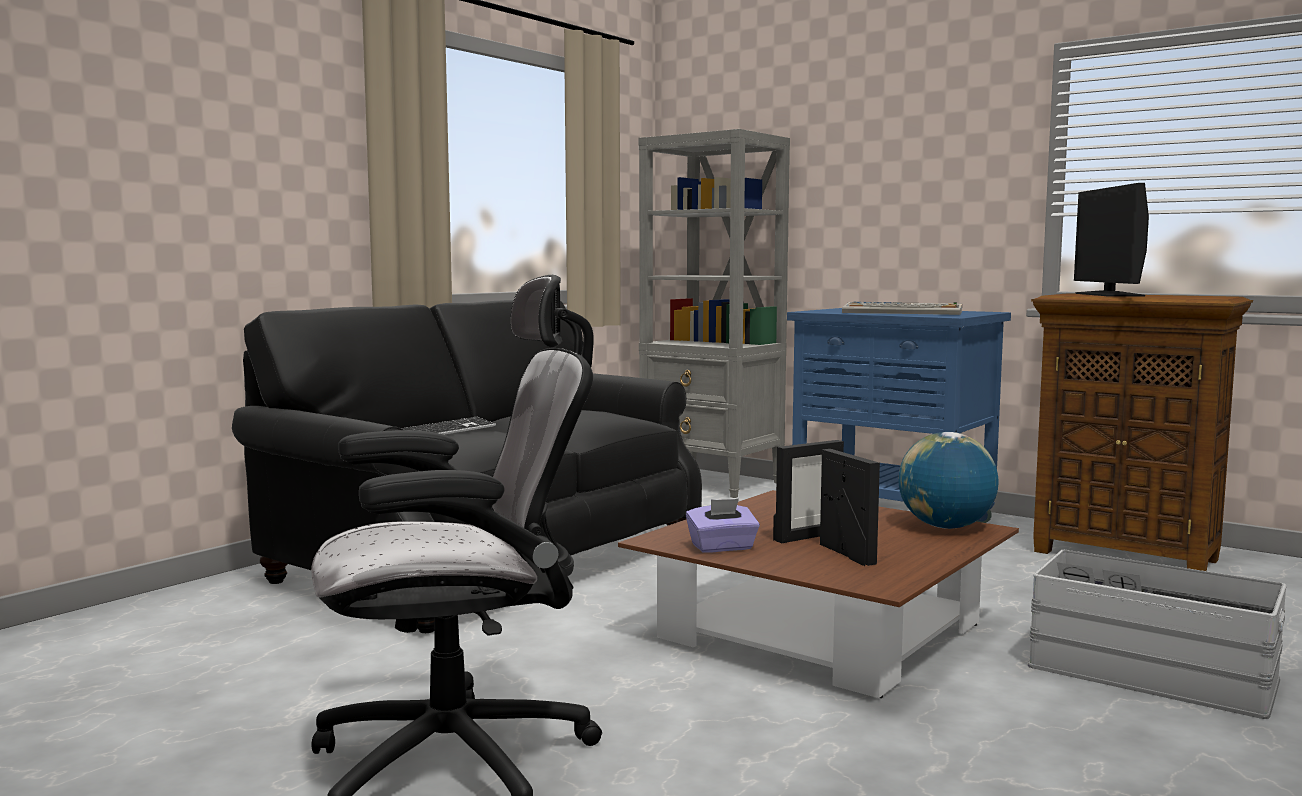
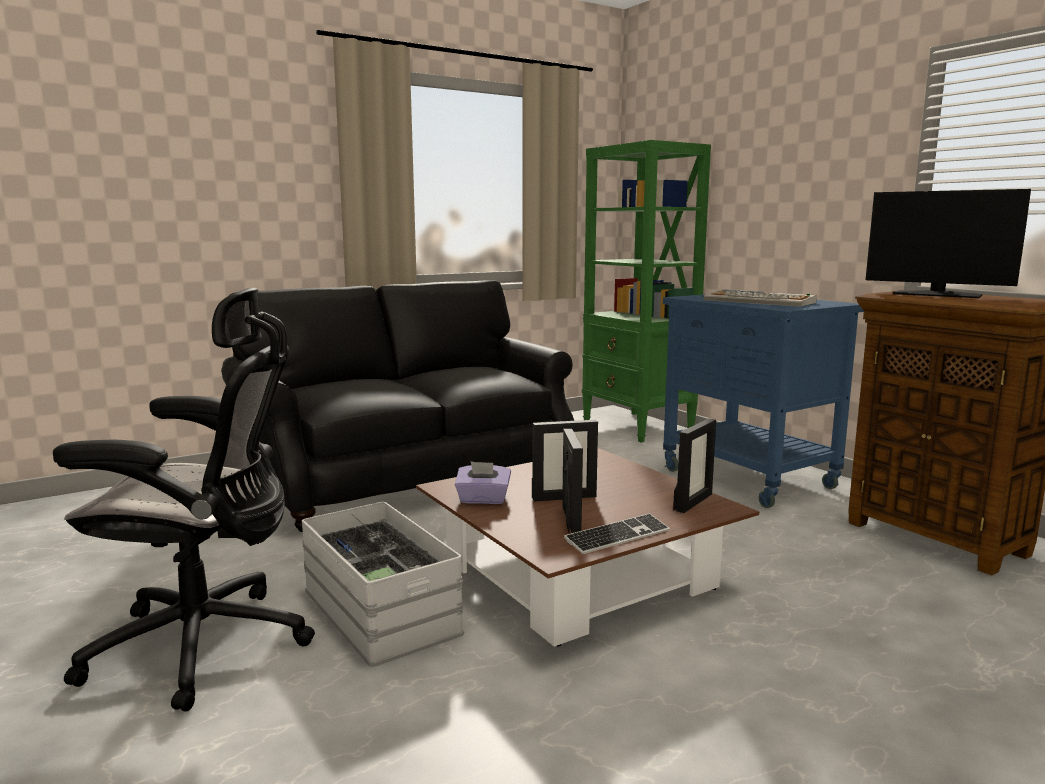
camera: 20 degrees right, 5 degrees up
keyboard [402,417,496,435] -> keyboard moved to [564,513,670,554]
grey bookcase [639,129,790,498] -> green bookcase [582,140,711,443]
globe [898,432,999,529] -> picture frame [673,418,716,513]
grey storage box [1028,550,1287,719] -> grey storage box moved to [302,502,464,667]
monitor [1074,183,1149,296] -> monitor turned 75 degrees counterclockwise [866,189,1031,298]

